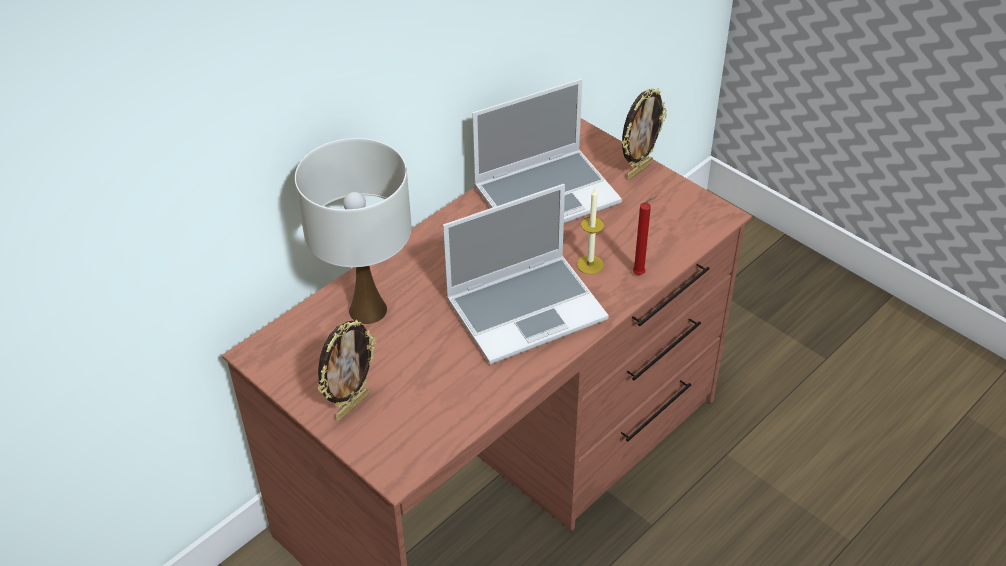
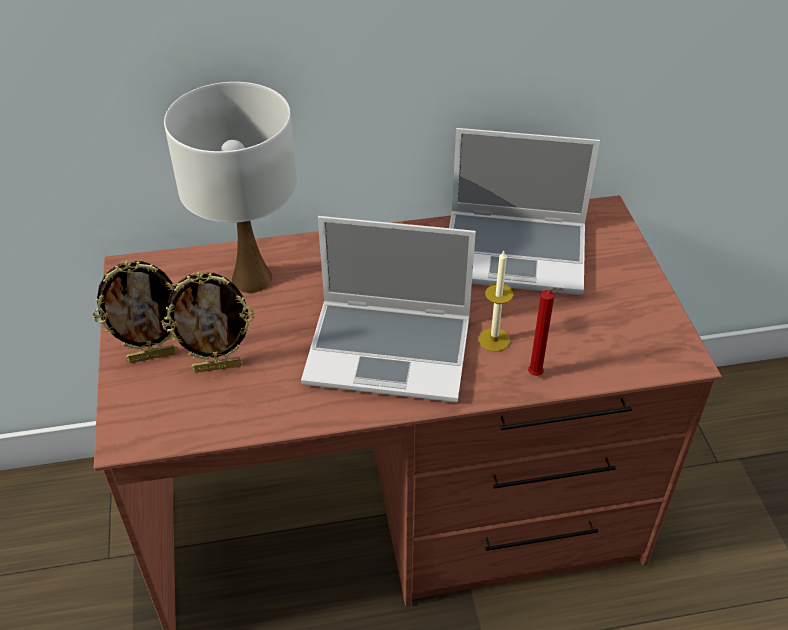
camera: 35 degrees right, 0 degrees up
picture frame [622,88,667,179] -> picture frame moved to [162,271,254,373]

